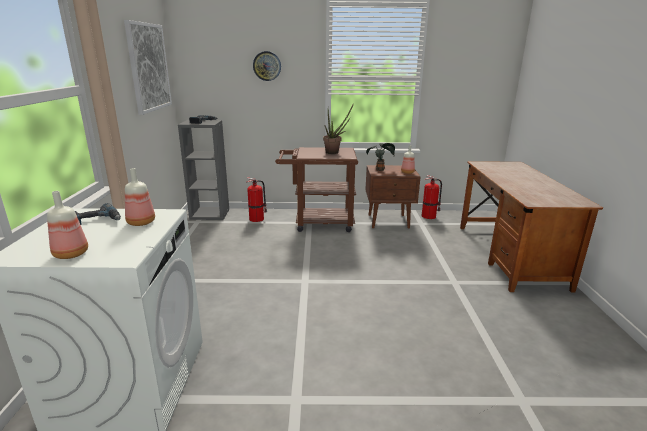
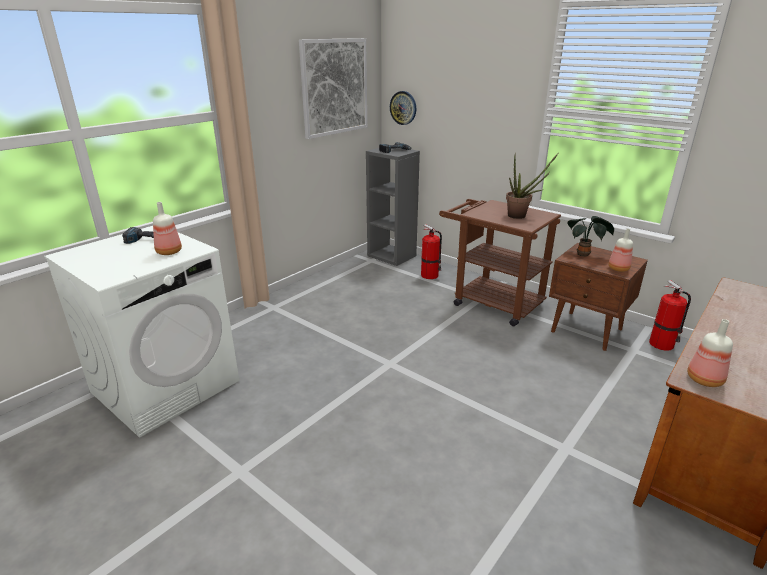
camera: 40 degrees right, 5 degrees up
bottle [47,191,88,259] -> bottle moved to [687,319,733,387]
wall clock [253,51,281,81] -> wall clock moved to [390,91,416,125]

